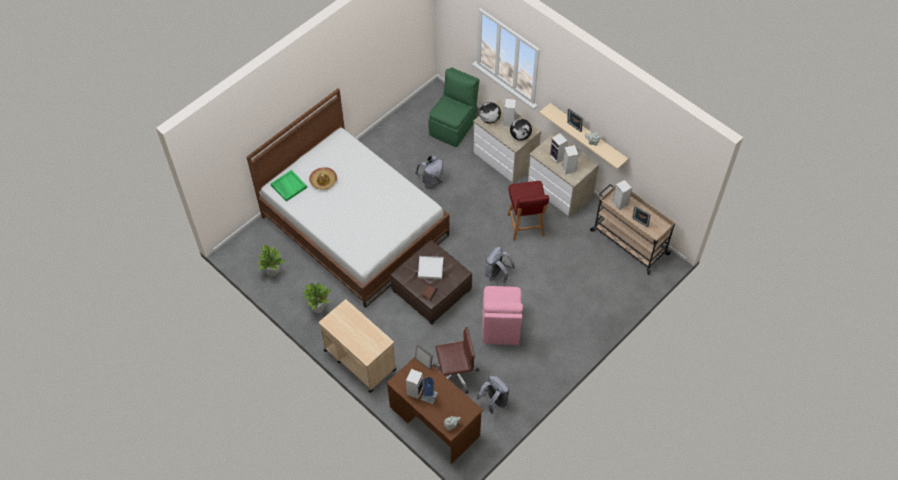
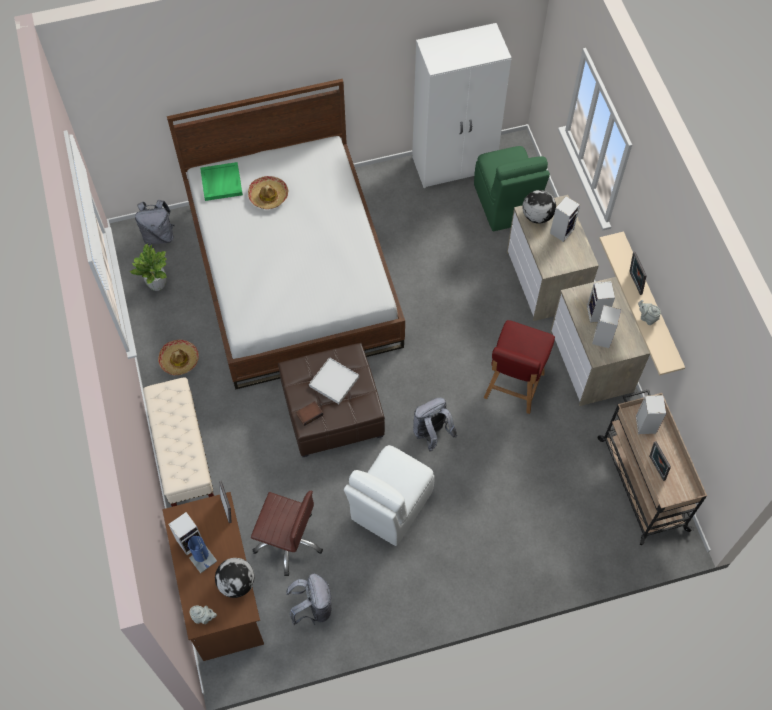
camera: 30 degrees right, 5 degrees up
potted plant [303,283,331,313] -> hat [158,340,199,375]
beige cart [319,299,396,393] -> beige bench [143,377,214,507]
grey backpack [415,155,443,190] -> grey backpack moved to [135,199,175,245]
green chair [429,67,479,147] -> green chair turned 105 degrees clockwise [474,146,550,231]
pink chair [482,286,523,345] -> white chair [344,445,435,546]
globe [510,119,532,141] -> globe moved to [215,558,255,598]
none -> white wardrobe [412,23,512,188]

